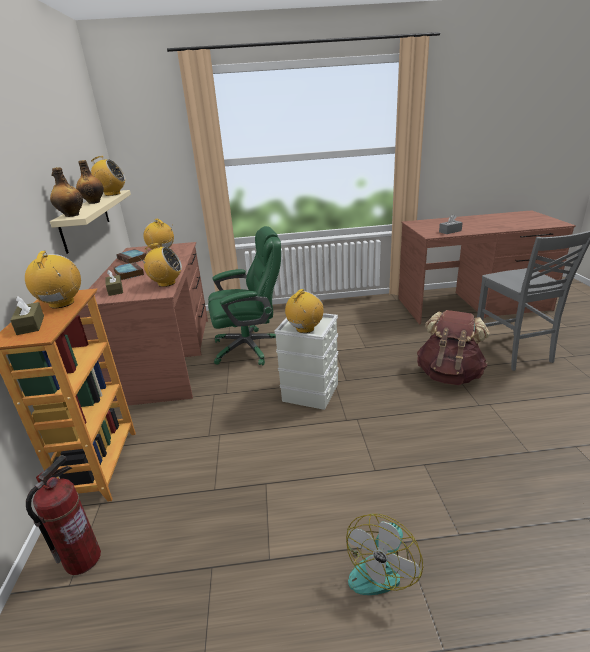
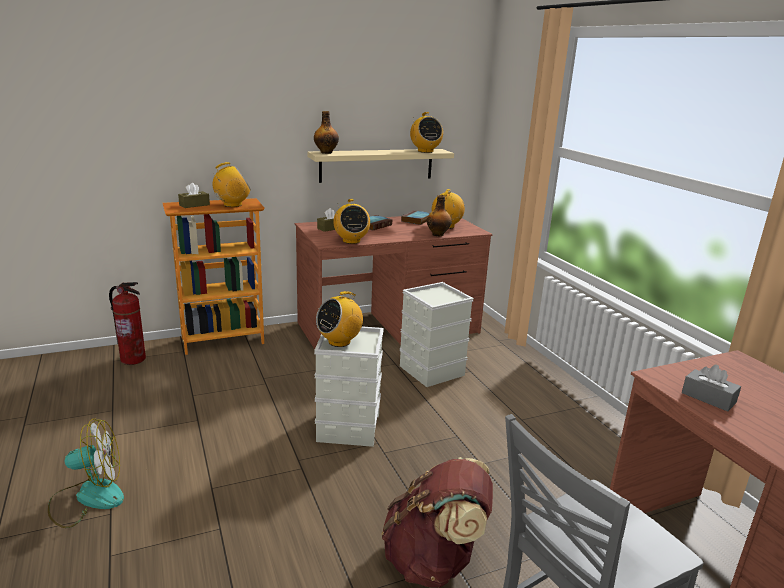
camera: 70 degrees right, 5 degrees down
bottle [76,160,104,204] -> bottle moved to [427,195,452,237]
green office chair [208,226,281,366] -> grey storage box [400,282,474,387]
radio [285,289,324,333] -> radio turned 120 degrees clockwise [316,291,363,347]
fan [346,514,423,595] -> fan turned 150 degrees clockwise [48,419,124,528]

